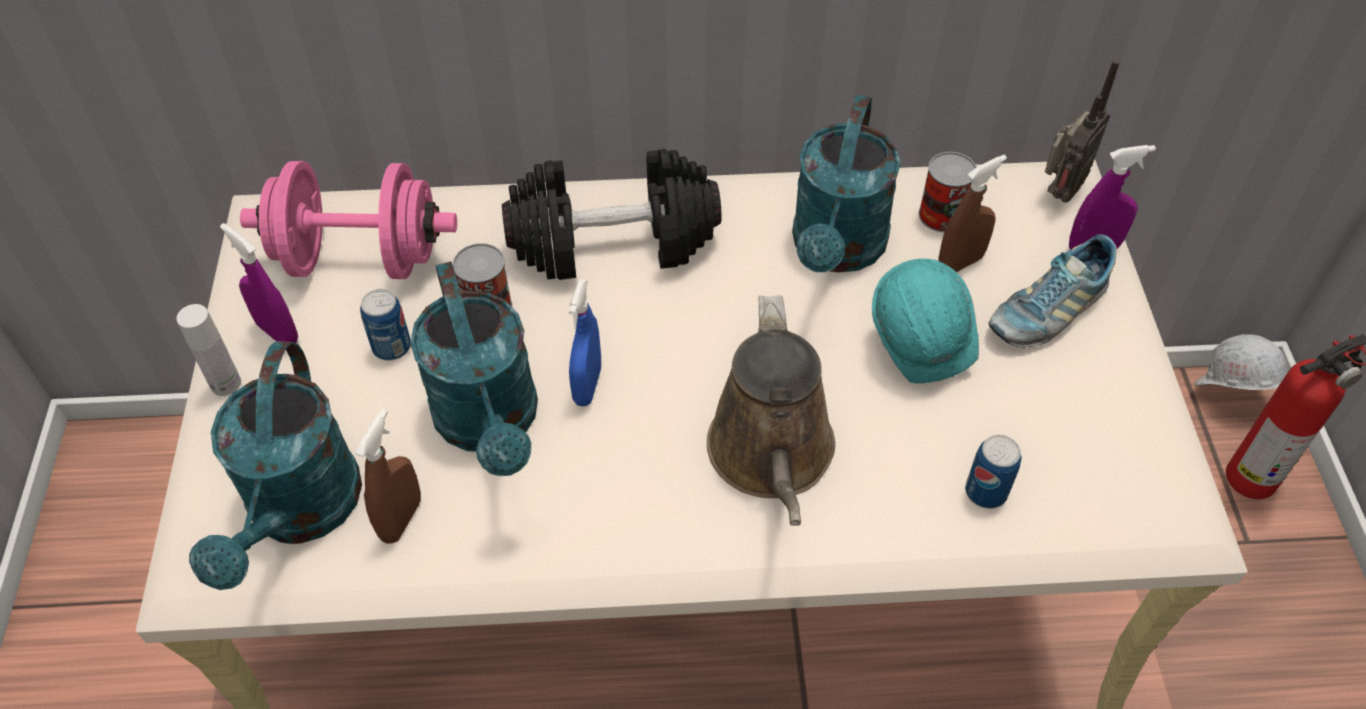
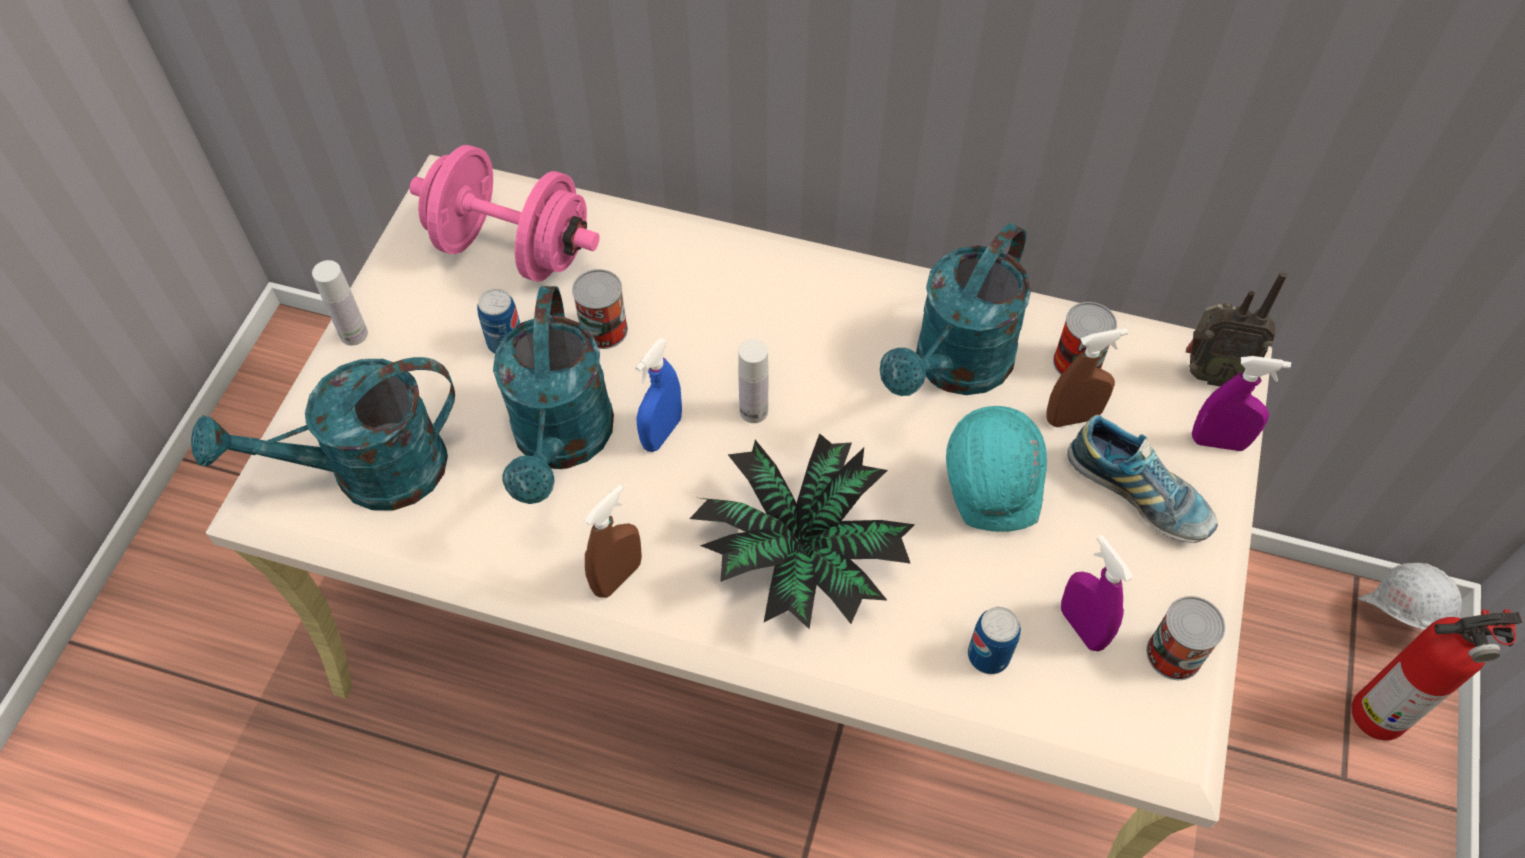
camera: 20 degrees right, 5 degrees up
turquoise watering can [189,341,362,590] -> turquoise watering can turned 45 degrees clockwise [191,357,455,510]
purple spray bottle [220,223,298,343] -> purple spray bottle moved to [1061,535,1133,651]
brown spray bottle [355,409,421,543] -> brown spray bottle moved to [584,484,642,598]
black dumbbell [502,149,722,280] -> none
brown watering can [707,295,835,526] -> potted plant [689,433,915,629]
shoe [988,234,1117,348] -> shoe turned 120 degrees counterclockwise [1067,415,1218,543]
radio [1045,60,1120,203] -> radio turned 45 degrees clockwise [1186,272,1287,387]
none -> white bottle [738,339,769,423]
none -> can [1146,596,1225,680]

